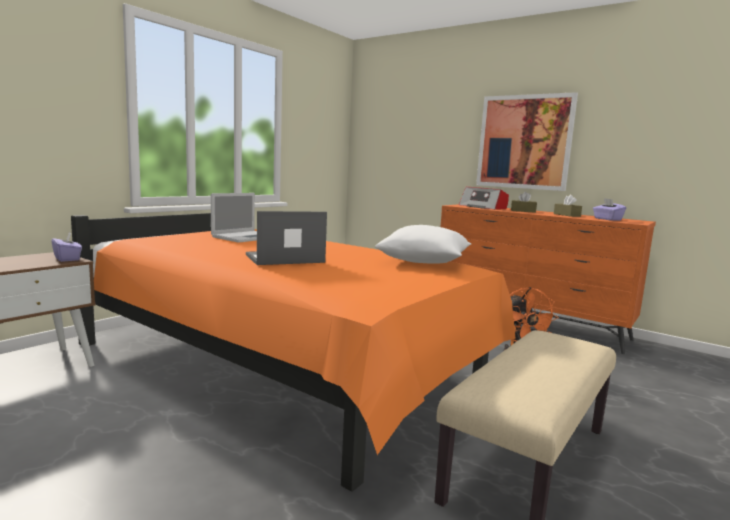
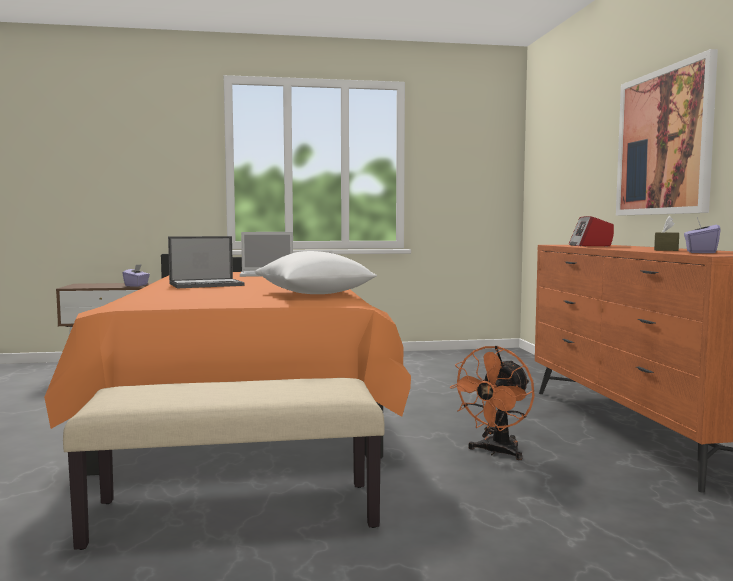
camera: 45 degrees right, 5 degrees down
laptop [246,211,327,265] -> laptop turned 135 degrees clockwise [168,236,245,288]
brown tissue box [511,191,537,213] -> none

